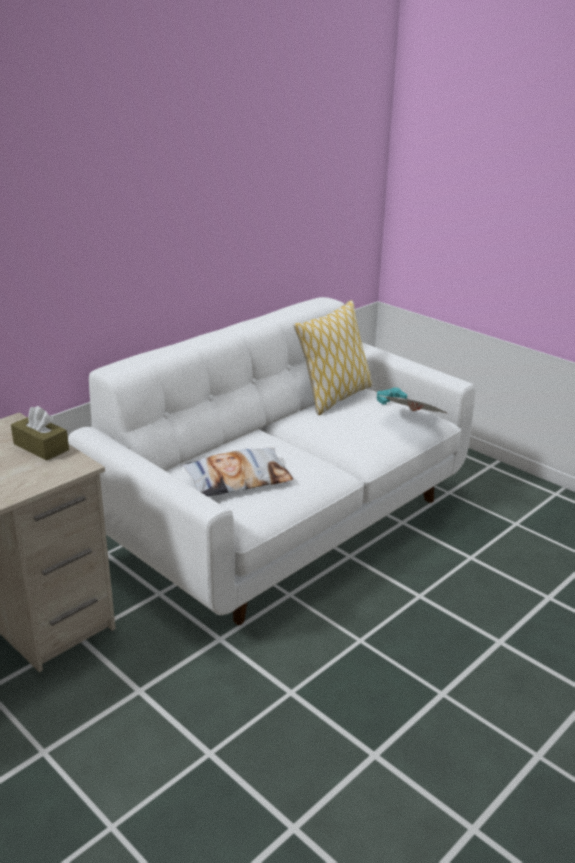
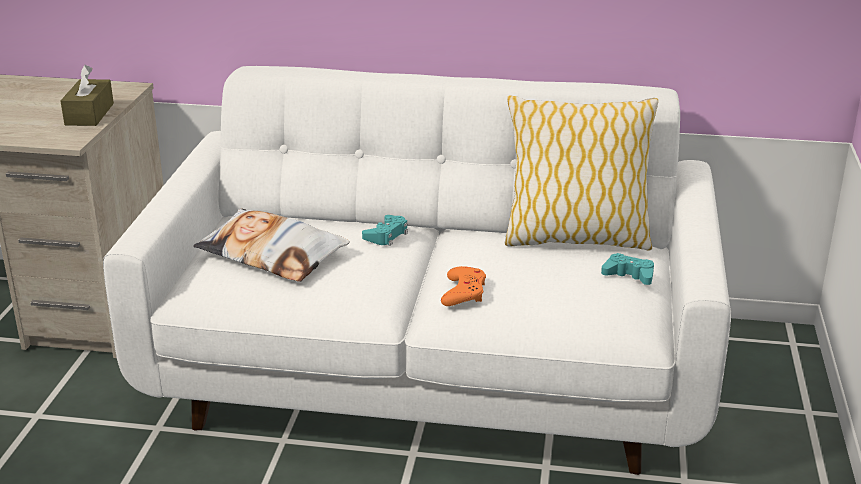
camera: 55 degrees right, 0 degrees up
newspaper [379,395,447,413] -> none
none -> turquoise game controller [362,215,408,246]
none -> orange game controller [441,266,486,306]

